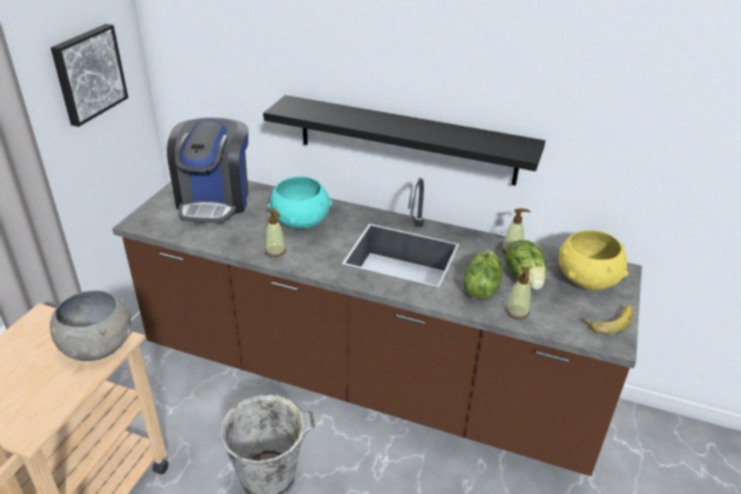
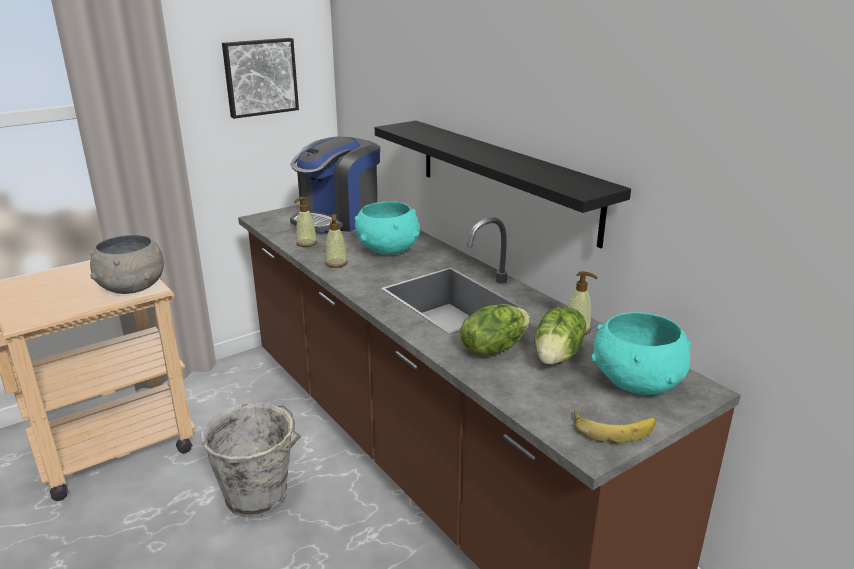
camera: 35 degrees right, 10 degrees down
soap dispenser [506,267,531,319] -> soap dispenser moved to [294,197,317,247]
yellow bowl [559,230,629,290] -> turquoise bowl [591,312,691,395]

